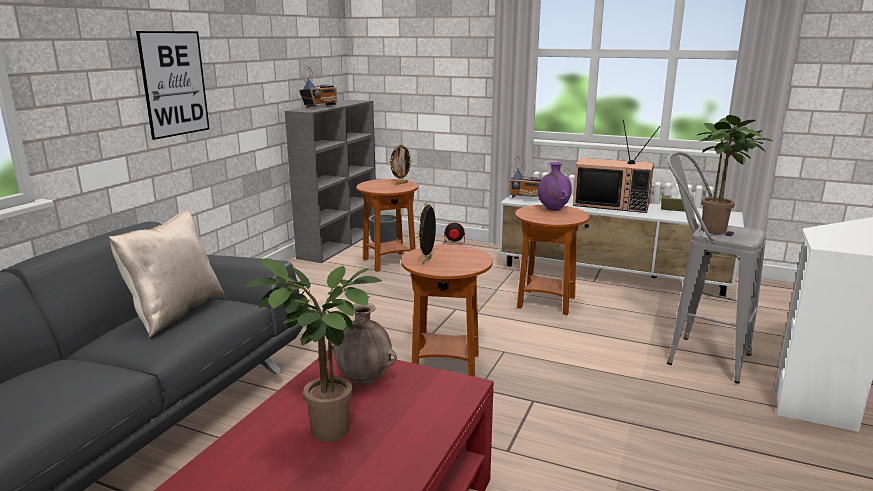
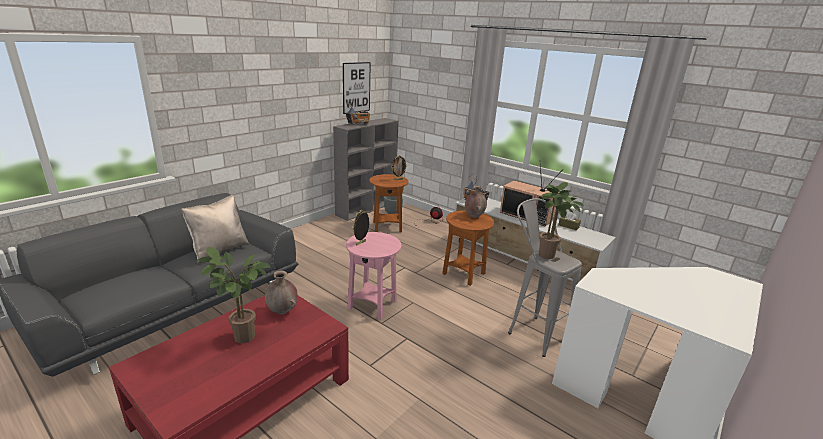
camera: 15 degrees right, 5 degrees up
picture [136,31,209,140] -> picture moved to [343,62,371,114]
brown side table [401,245,493,377] -> pink side table [346,232,401,319]
purple vase [538,162,572,211] -> brown vase [465,186,487,218]

